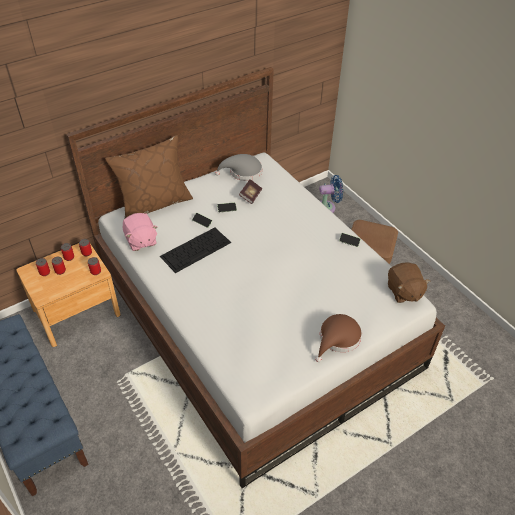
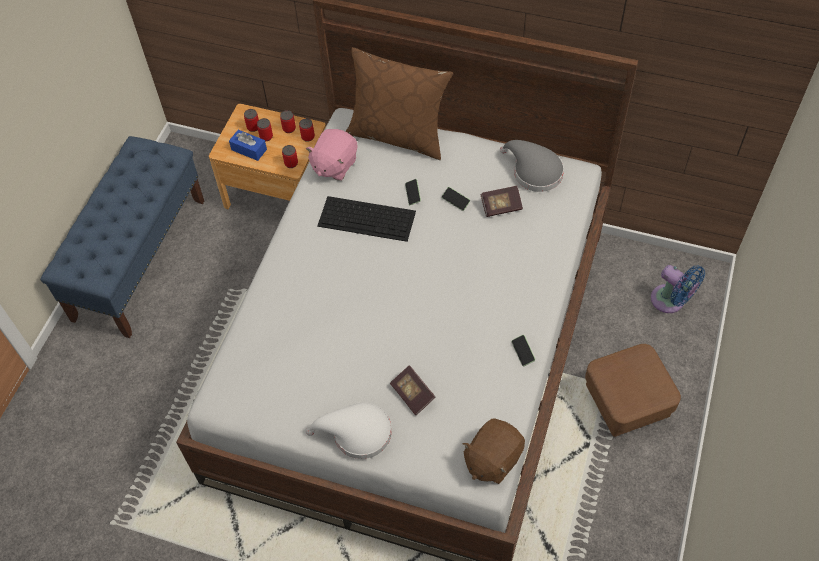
camera: 55 degrees right, 10 degrees up
brown hat [315,314,362,362] -> white hat [306,402,391,459]
none -> blue tissue box [229,130,267,161]
none -> book [390,366,436,415]

